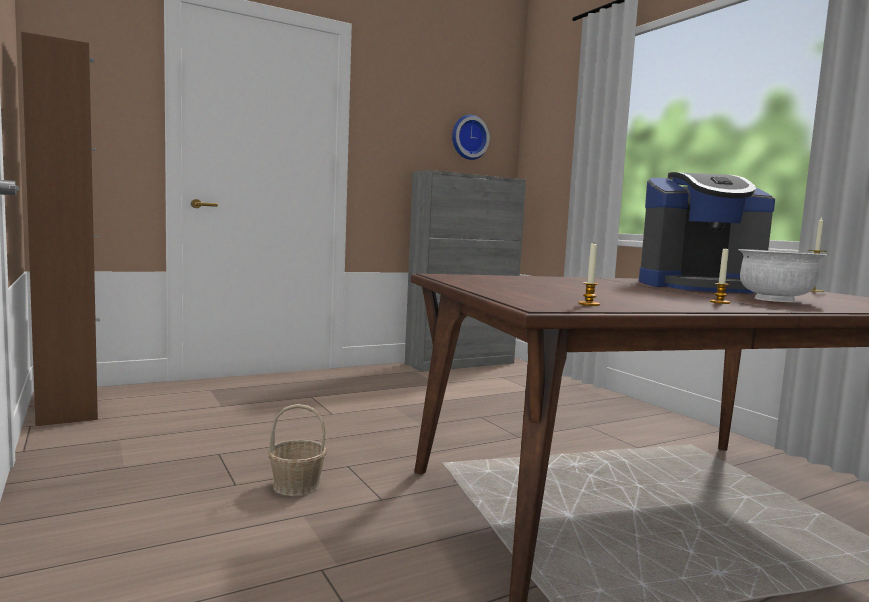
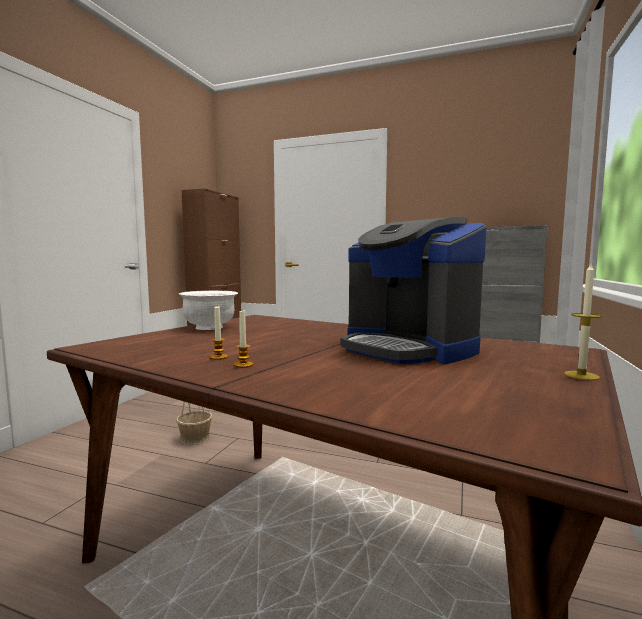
camera: 50 degrees right, 0 degrees up
wall clock [452,115,490,160] -> none
candle [578,243,600,306] -> candle moved to [210,306,228,360]
white bowl [738,249,826,302] -> white bowl moved to [179,291,238,330]

